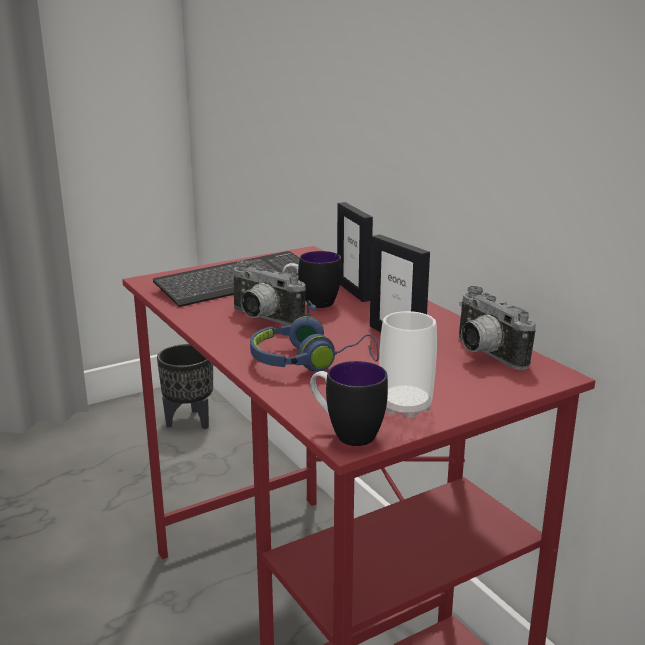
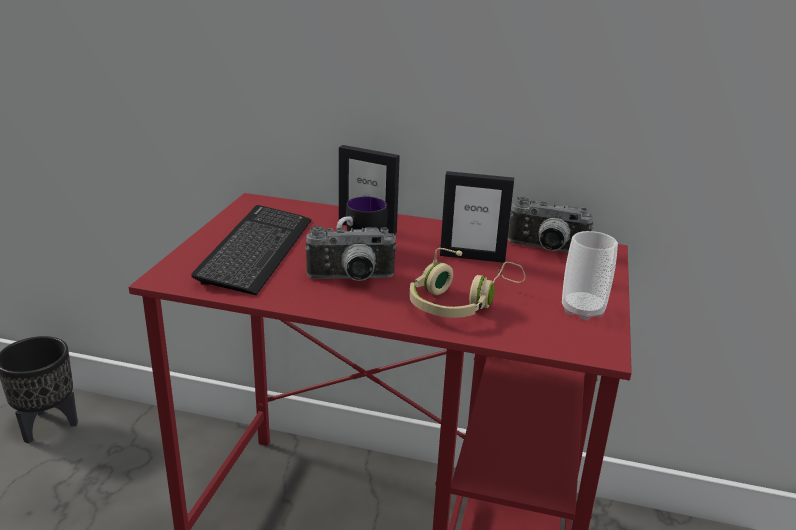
camera: 45 degrees left, 5 degrees up
blue headphones [250,300,379,371] -> beige headphones [409,248,525,318]
mug [310,361,388,446] -> none

